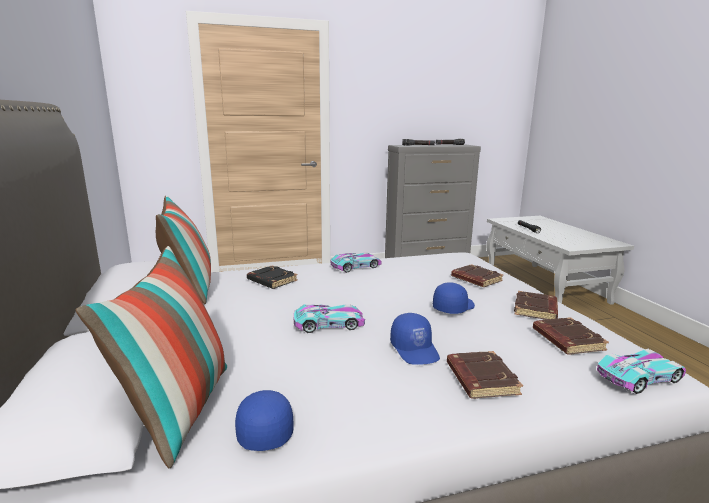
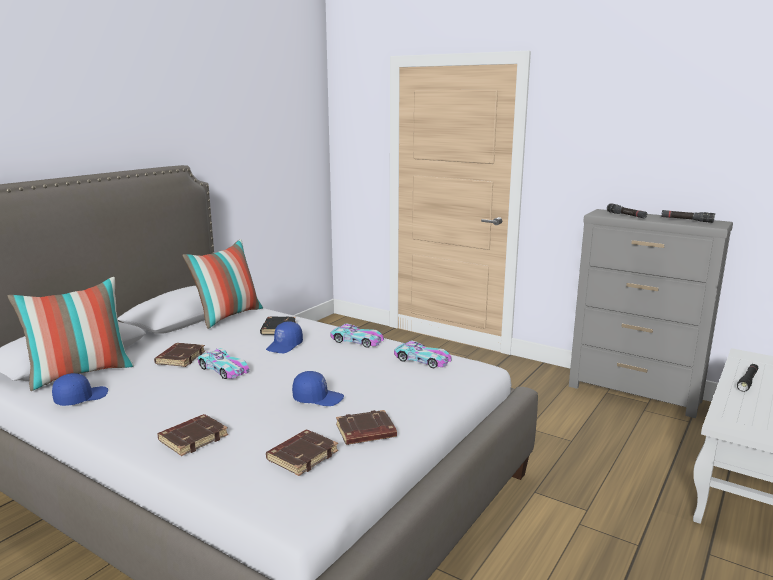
camera: 50 degrees right, 0 degrees up
blue cap [390,313,440,365] -> blue cap moved to [266,321,303,353]
brown book [451,264,503,287] -> brown book moved to [154,343,205,367]
toy car [597,349,686,394] -> toy car moved to [394,340,452,368]

